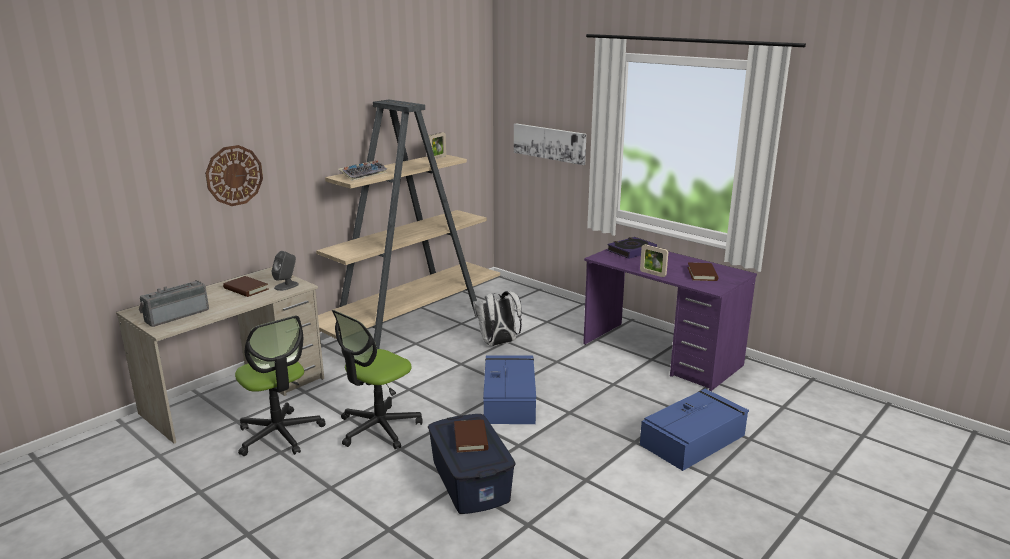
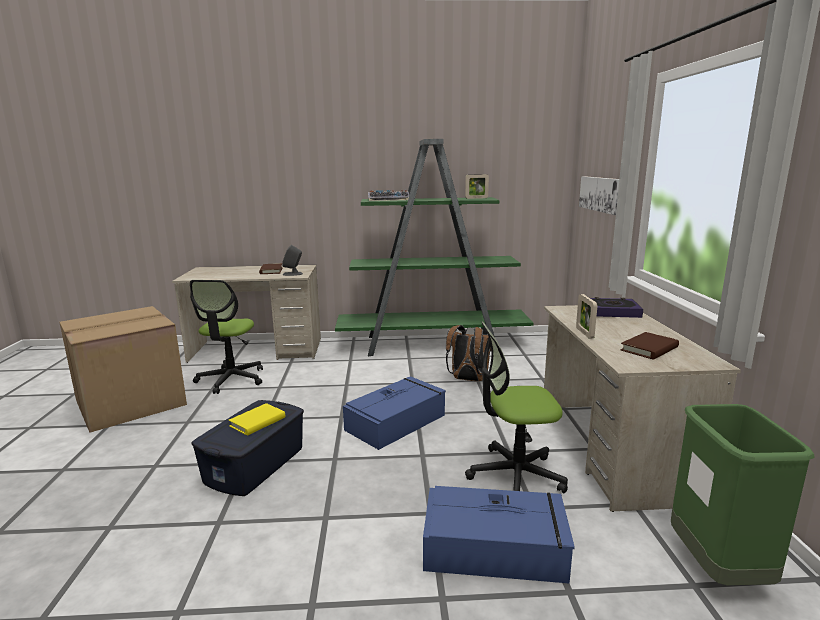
camera: 45 degrees right, 5 degrees down
radio [139,280,209,327] -> none
wall clock [205,145,263,206] -> none
beige bookcase [316,100,500,349] -> green bookcase [335,139,533,356]
office chair [332,310,423,449] -> office chair moved to [465,321,568,493]
brown book [454,420,489,453] -> yellow book [229,403,285,436]
white backpack [473,291,522,346] -> brown backpack [446,325,491,381]
purple desk [583,249,757,391] -> beige desk [544,305,741,512]
none -> cardboard box [59,306,187,433]
none -> green trash can [671,404,815,585]

